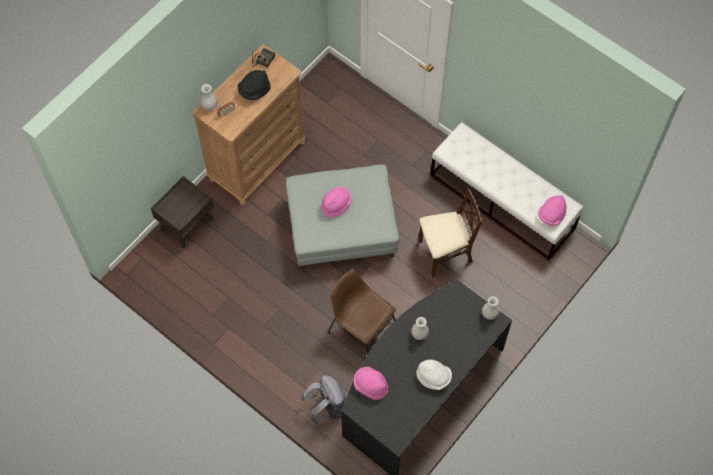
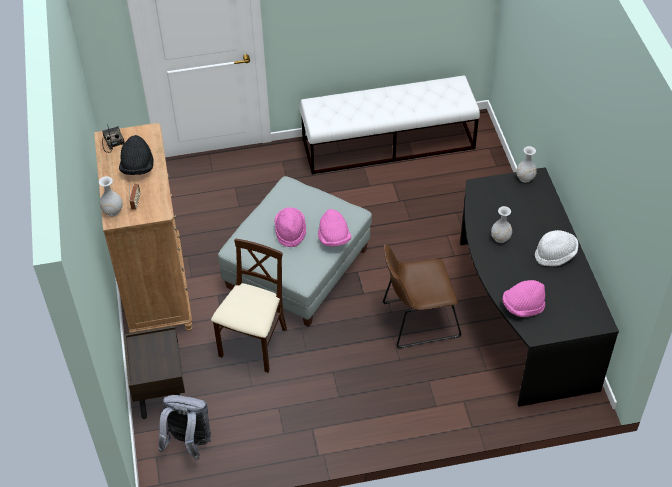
camera: 50 degrees left, 15 degrees down
grey backpack [301,375,346,426] -> grey backpack moved to [158,395,211,460]
beige chair [419,187,482,277] -> beige chair moved to [211,238,287,373]
pink hat [538,195,567,226] -> pink hat moved to [318,209,351,246]

